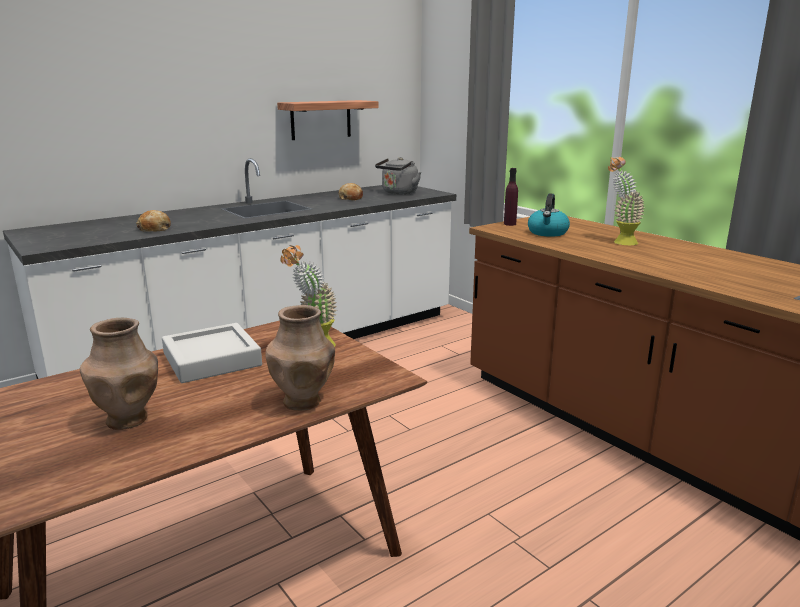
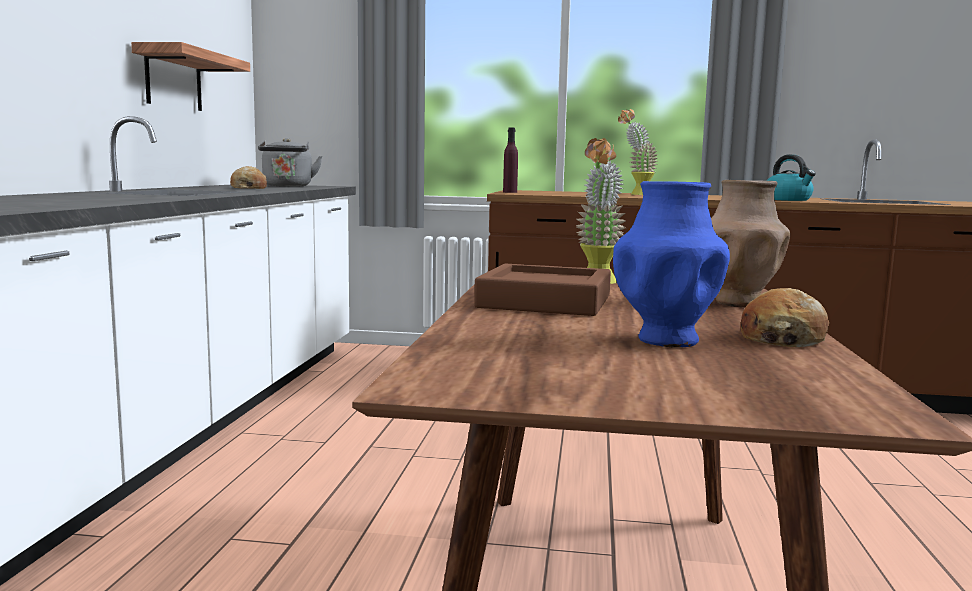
camera: 45 degrees left, 10 degrees down
brown vase [80,318,158,430] -> blue vase [613,181,730,347]
bread [136,210,171,232] -> bread moved to [740,288,829,347]
grey tray [162,323,262,383] -> brown tray [474,263,611,316]
kettle [528,194,570,237] -> kettle moved to [767,154,816,201]

